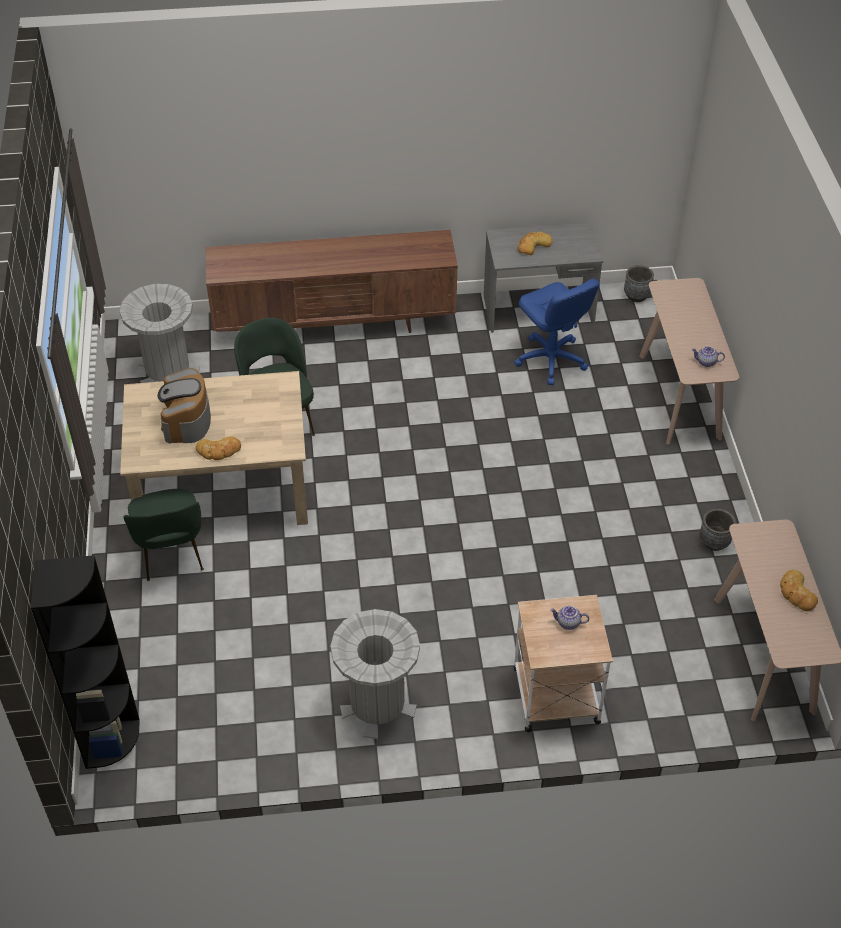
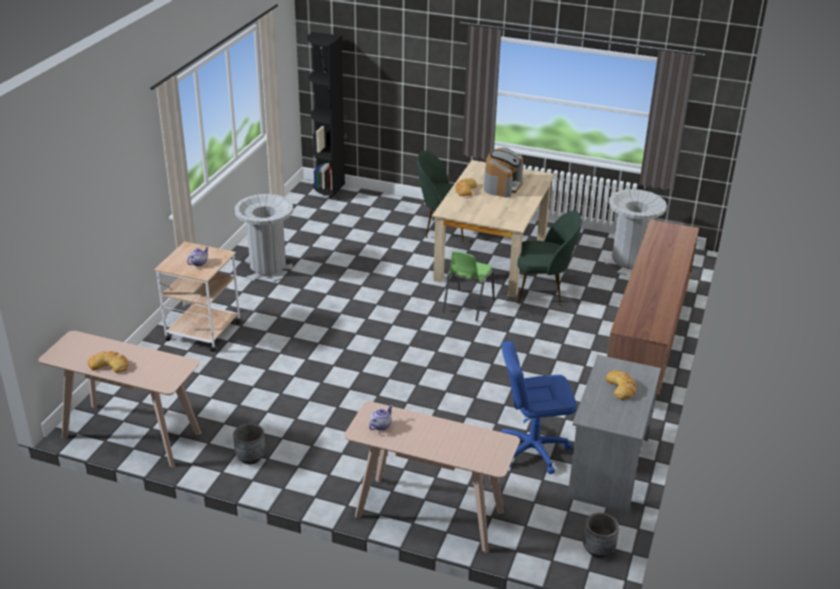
camera: 115 degrees right, 15 degrees down
coffee machine [158,368,211,444] -> coffee machine turned 90 degrees clockwise [484,147,523,198]
none -> green chair [443,251,495,321]

